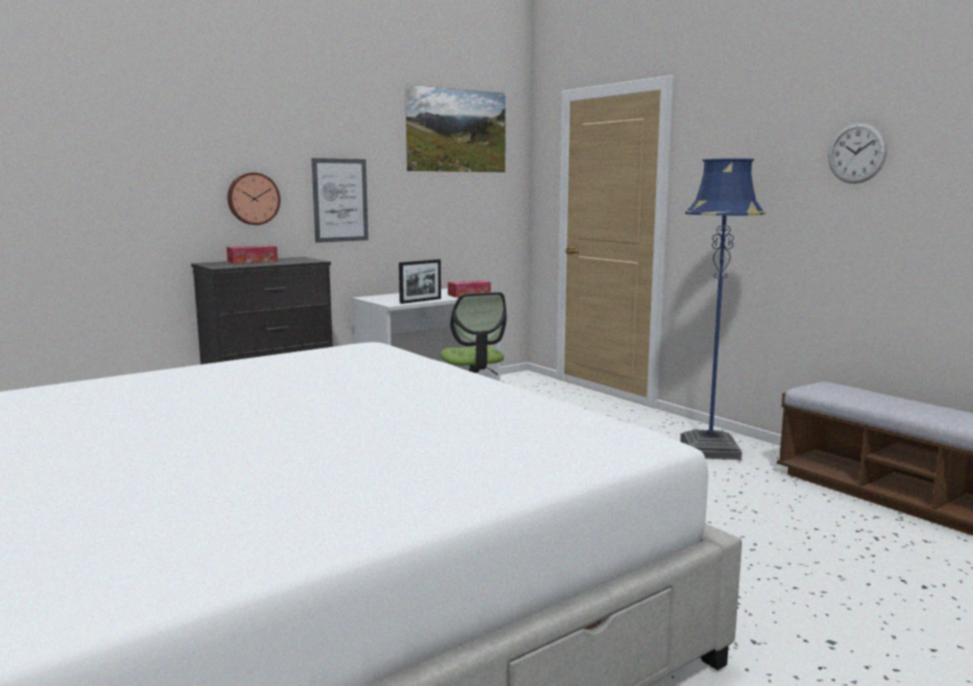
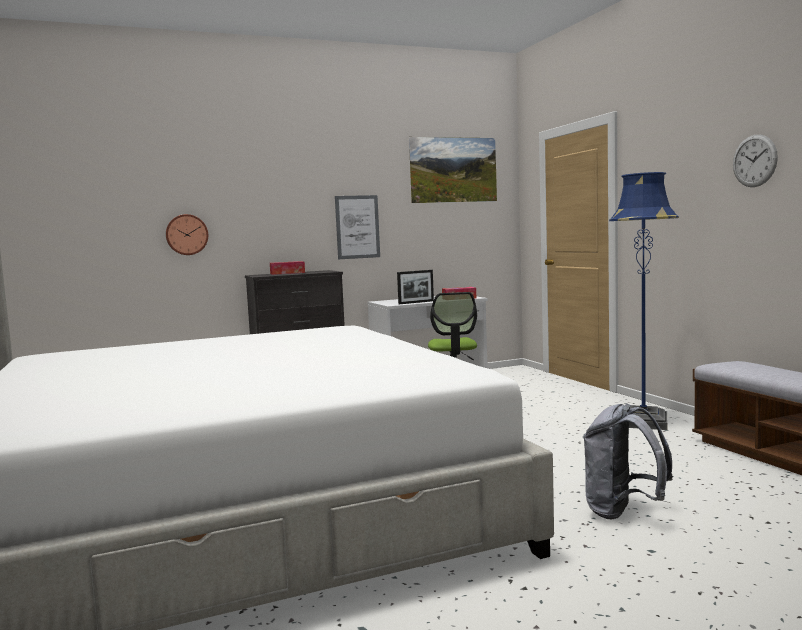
camera: 15 degrees right, 5 degrees down
wall clock [227,172,281,225] -> wall clock moved to [166,214,208,255]
none -> grey backpack [583,403,673,519]

